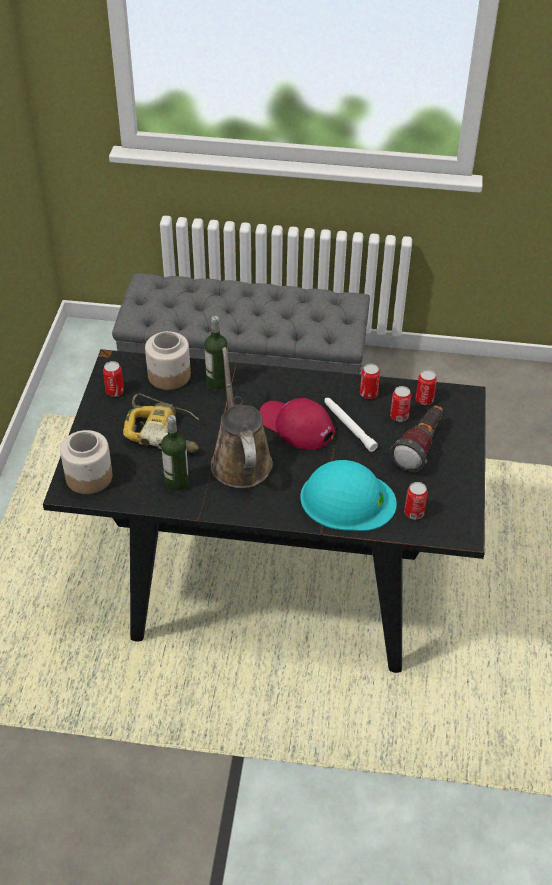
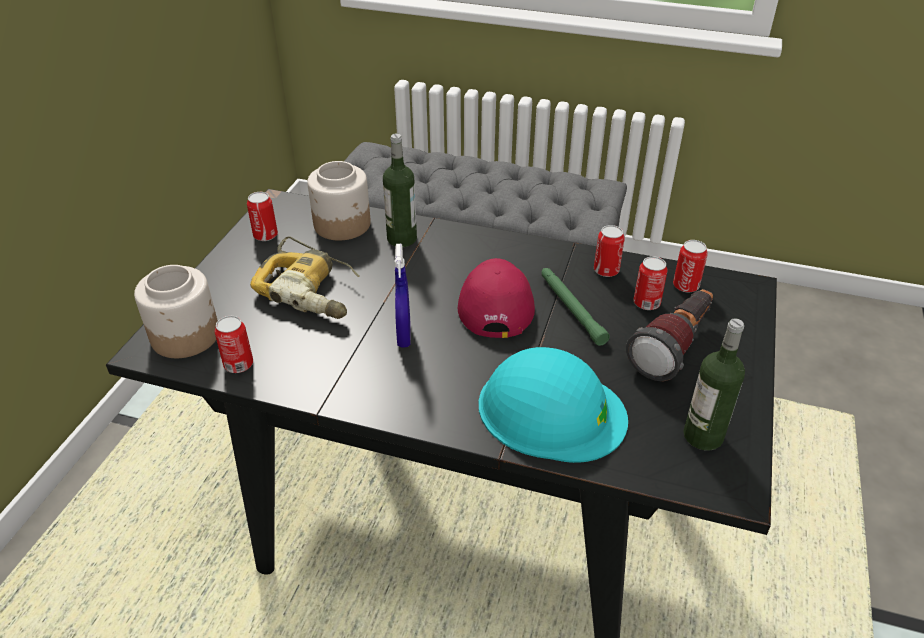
camera: 10 degrees right, 5 degrees down
bottle [161,415,189,492] -> bottle moved to [683,319,745,451]
brown watering can [211,347,273,488] -> blue spray bottle [395,244,411,348]
red cap [259,398,335,450] -> red cap turned 45 degrees clockwise [458,258,535,338]
white flashlight [324,398,378,452] -> green flashlight [542,268,610,346]
can [404,482,428,520] -> can moved to [215,316,253,373]

